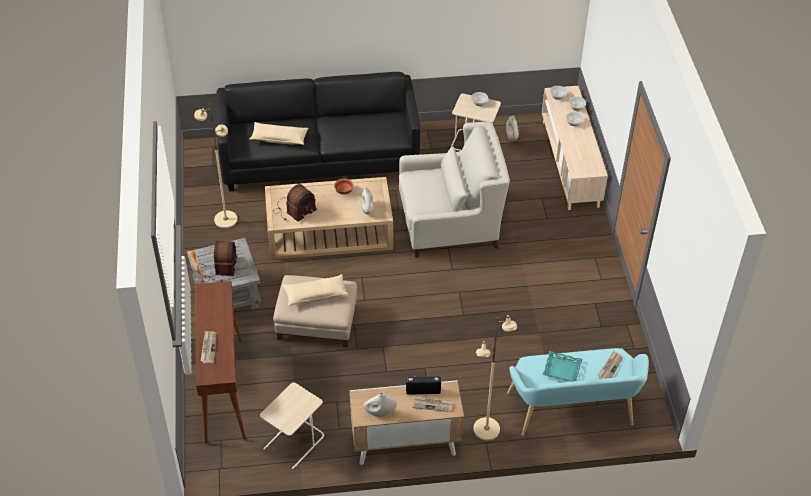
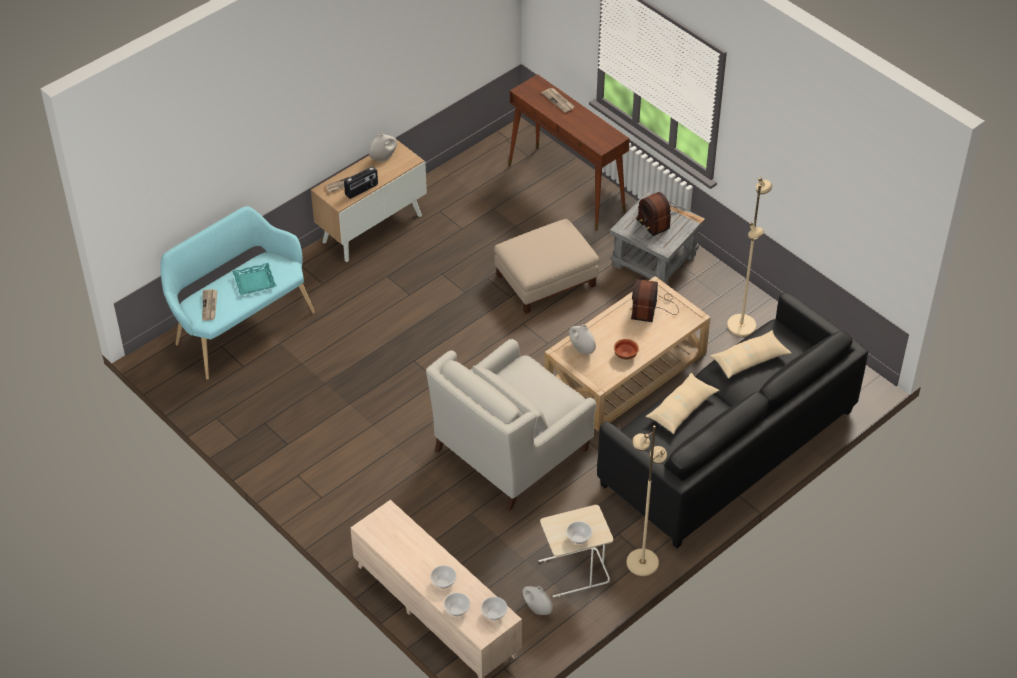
camera: 145 degrees right, 0 degrees up
beige side table [260,382,324,469] -> none
beige pillow [283,274,349,306] -> beige pillow moved to [646,373,720,434]
beige floor lamp [473,315,518,440] -> beige floor lamp moved to [627,426,667,576]

